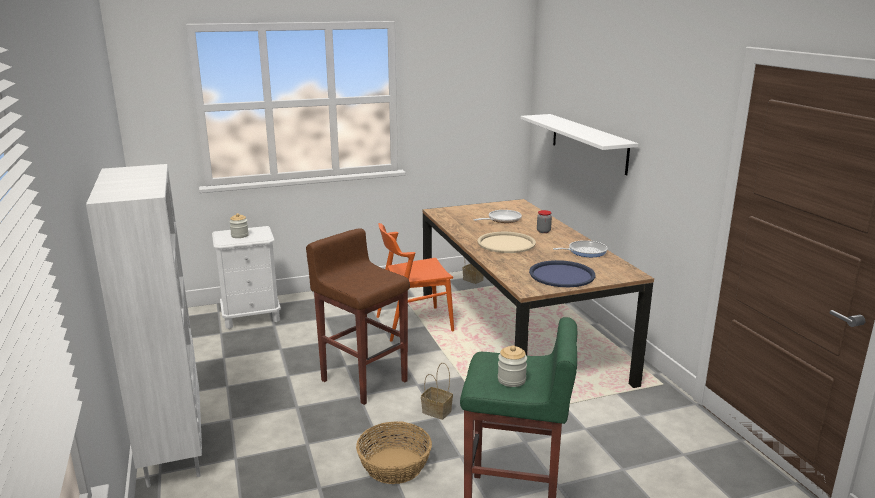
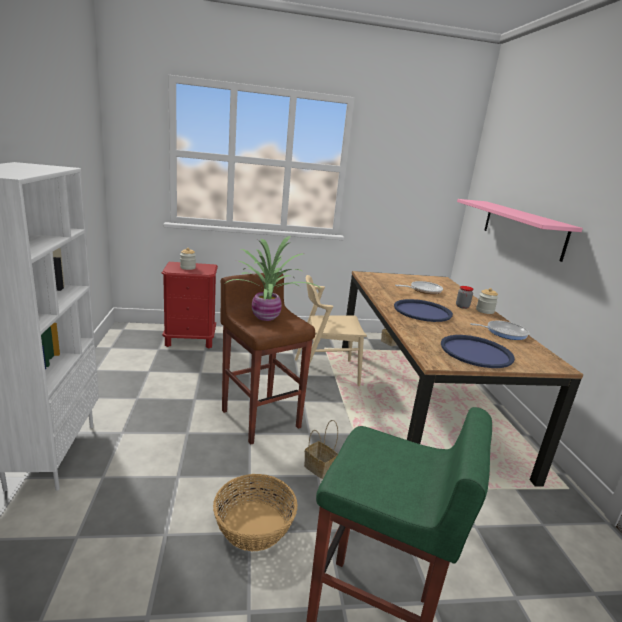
camera: 10 degrees right, 0 degrees up
white nightstand [212,226,281,329] -> red nightstand [161,262,218,348]
orange chair [377,223,454,342] -> beige chair [295,275,367,386]
beige tray [477,232,536,253] -> blue tray [394,299,453,322]
jar [498,345,527,387] -> jar moved to [476,288,498,314]
white shelf [520,114,638,175] -> pink shelf [457,199,583,262]
none -> potted plant [226,236,323,321]

